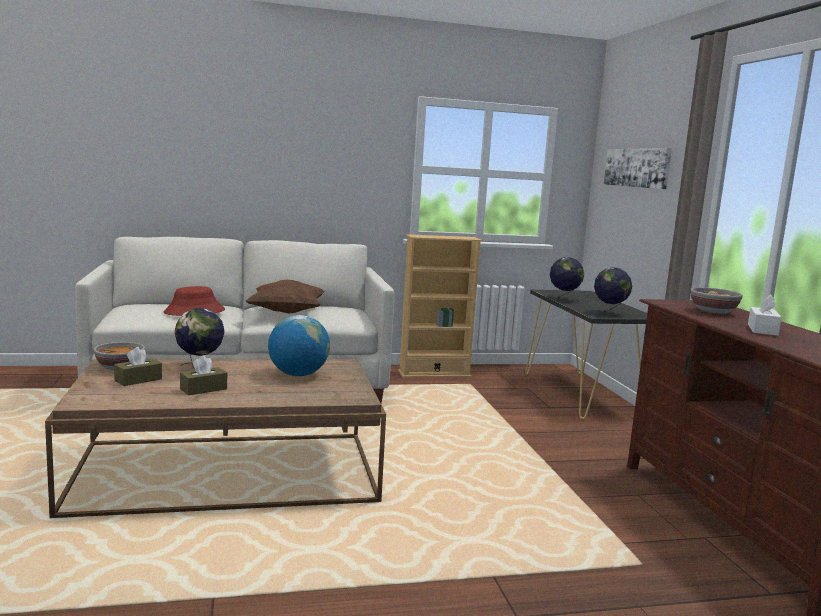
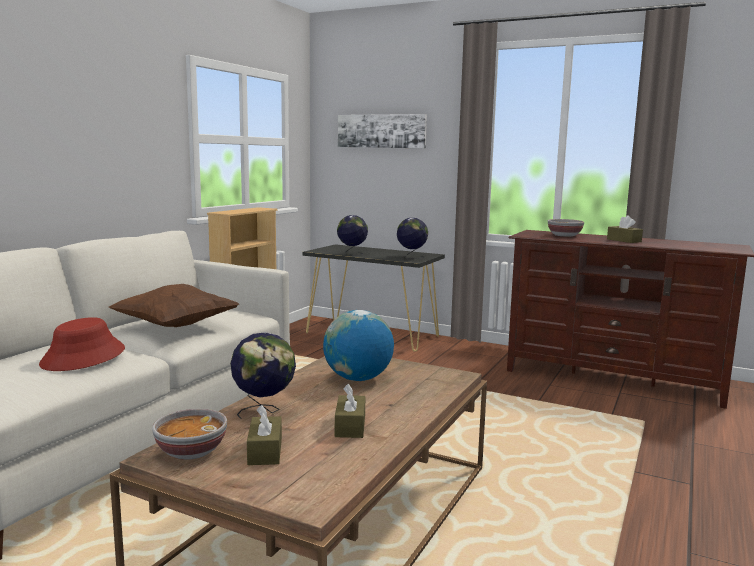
camera: 50 degrees left, 0 degrees up
white tissue box [748,294,782,336] -> brown tissue box [607,215,643,243]

